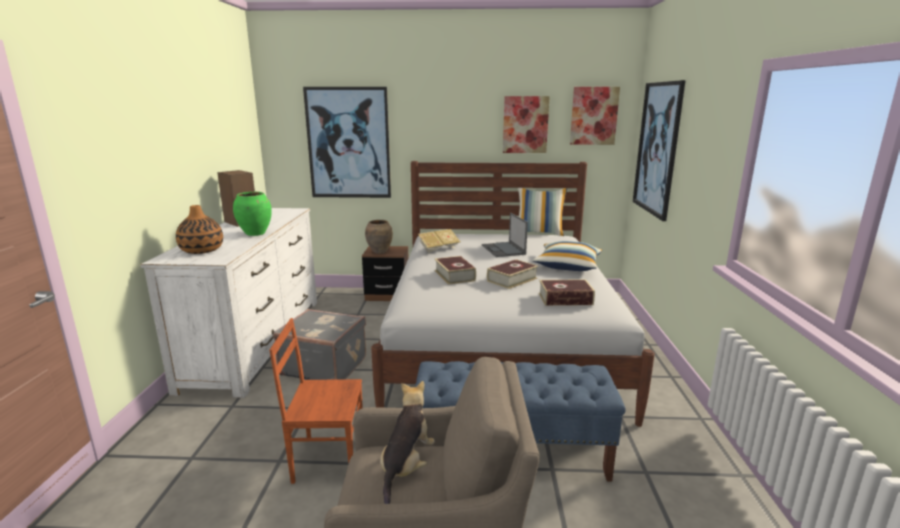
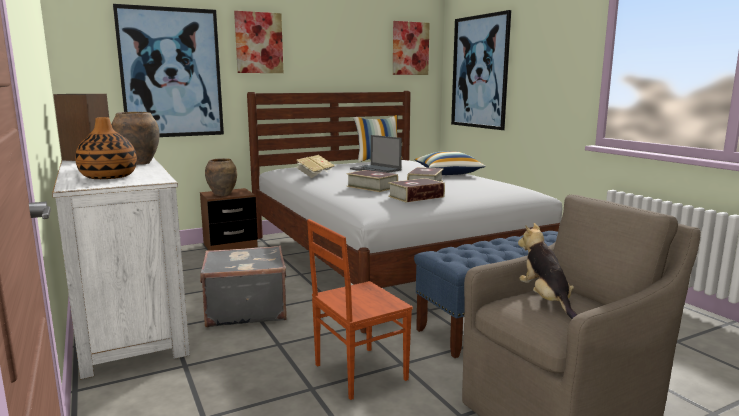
camera: 30 degrees left, 5 degrees down
green vase [233,192,272,236] -> brown vase [111,112,159,165]
picture [503,96,550,153] -> picture moved to [234,11,283,73]
book [539,279,595,306] -> book moved to [388,178,445,202]

